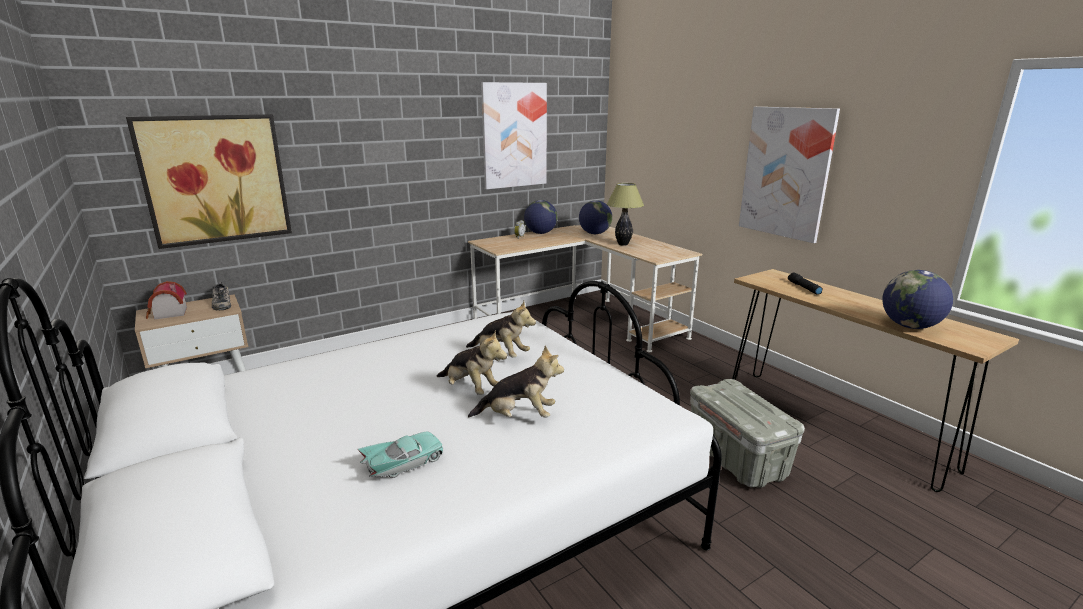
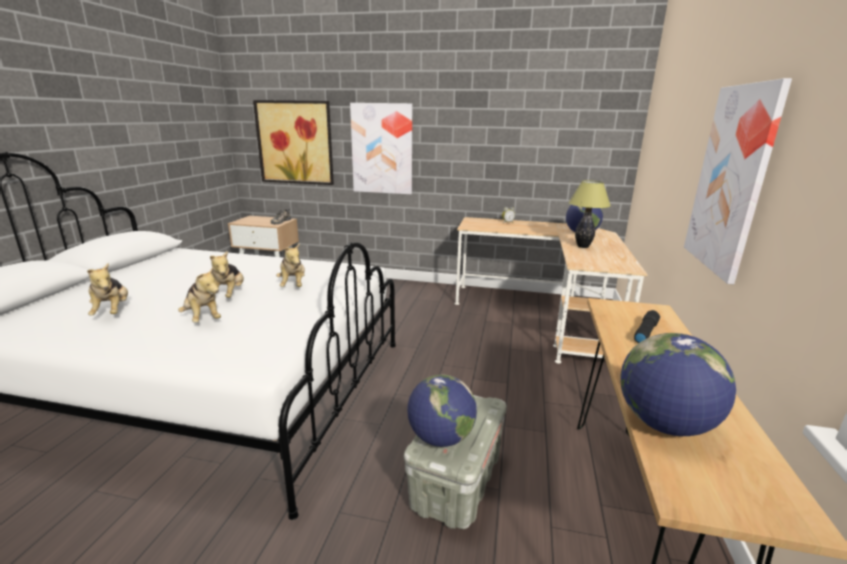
camera: 45 degrees right, 0 degrees up
toy house [146,281,187,320] -> none
turquoise toy car [357,432,443,478] -> plush toy [87,263,128,316]
picture [481,82,547,189] -> picture moved to [350,103,412,194]
globe [524,200,557,234] -> globe moved to [407,375,477,447]

